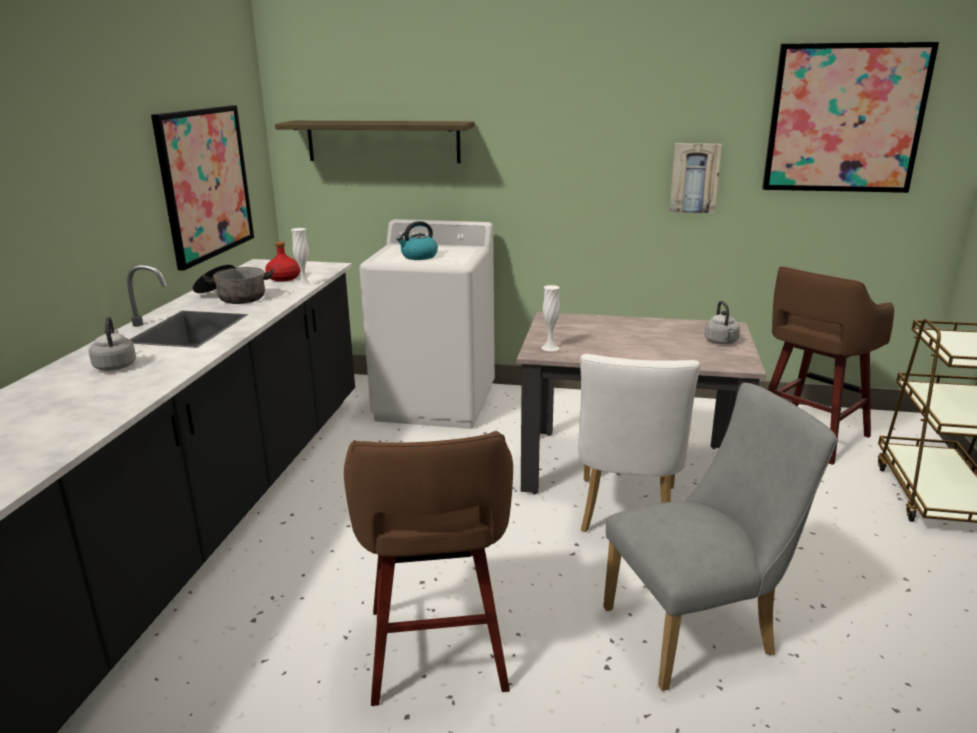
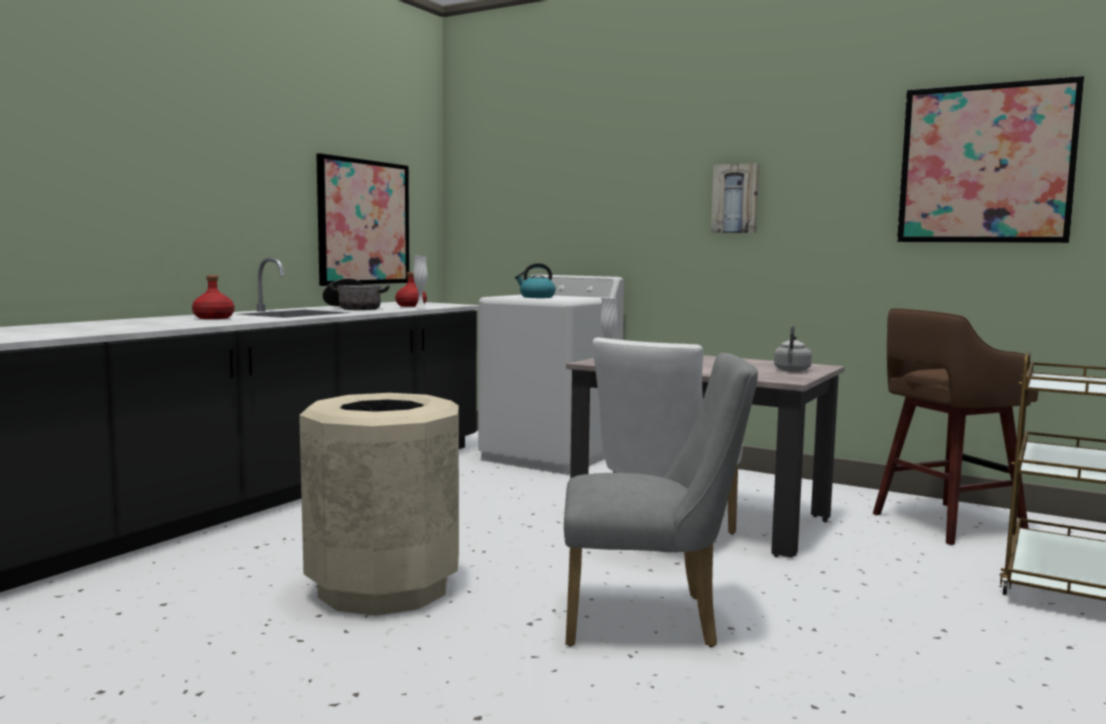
camera: 20 degrees right, 15 degrees down
grey kettle [89,316,136,371] -> red bottle [192,275,234,319]
shelf [275,121,475,163] -> none
brown stool [344,431,513,706] -> beige trash can [299,393,459,616]
picture [669,143,722,213] -> picture moved to [711,163,759,233]

